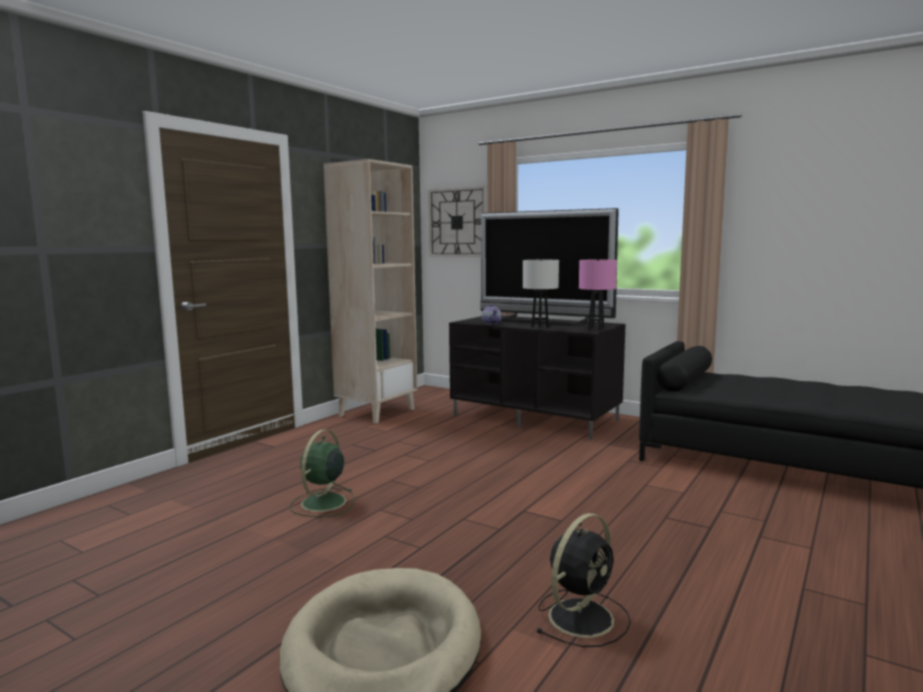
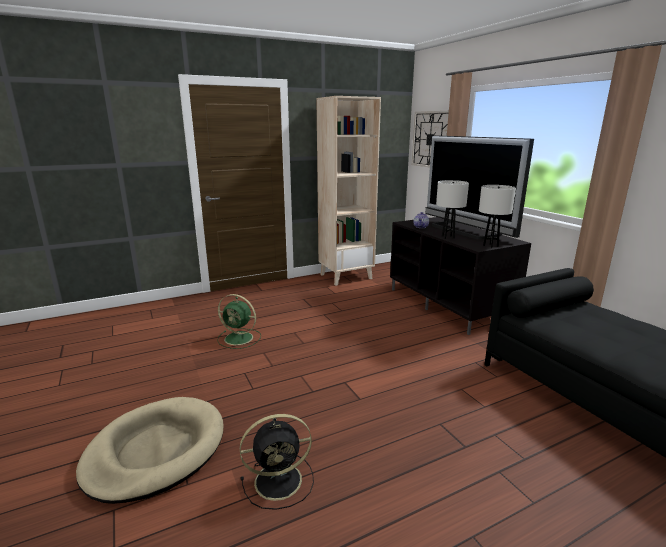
camera: 30 degrees right, 10 degrees up
green fan [290,430,354,517] -> green fan turned 120 degrees counterclockwise [217,294,261,349]
pink table lamp [579,259,617,330] -> white table lamp [479,185,516,248]

